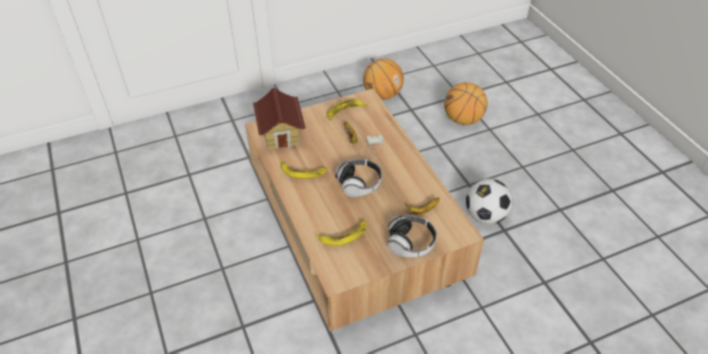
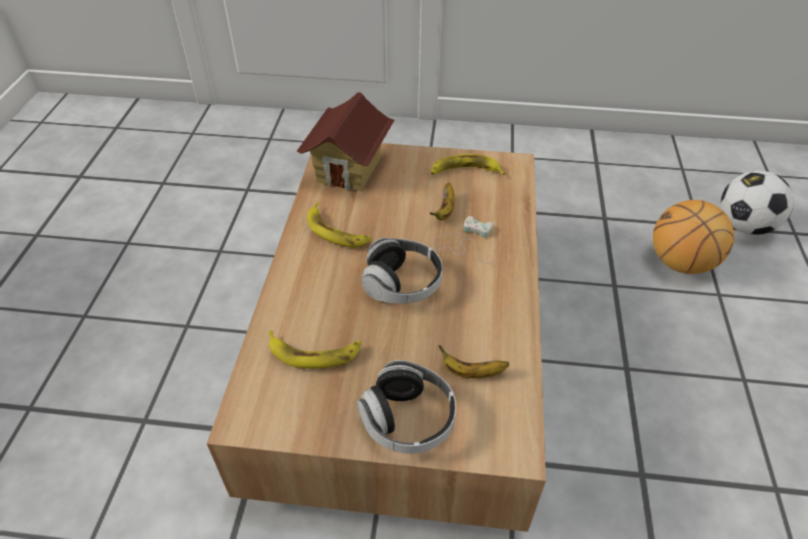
camera: 30 degrees right, 0 degrees up
basketball [363,58,404,100] -> none
football [466,179,513,224] -> football moved to [720,170,794,235]

